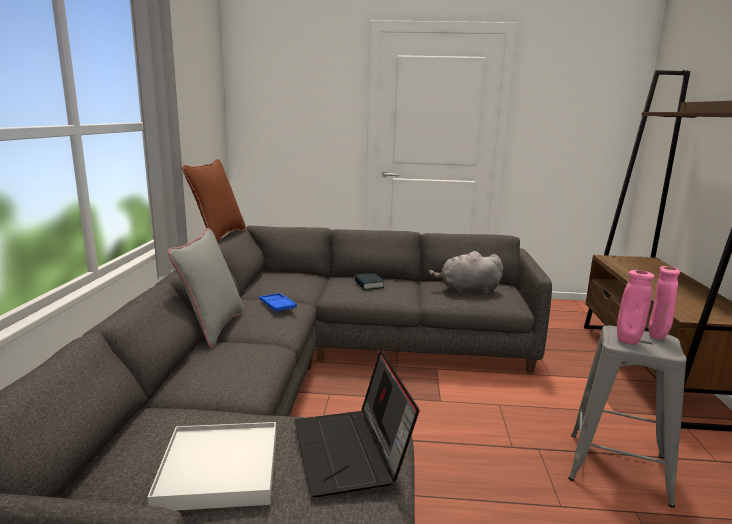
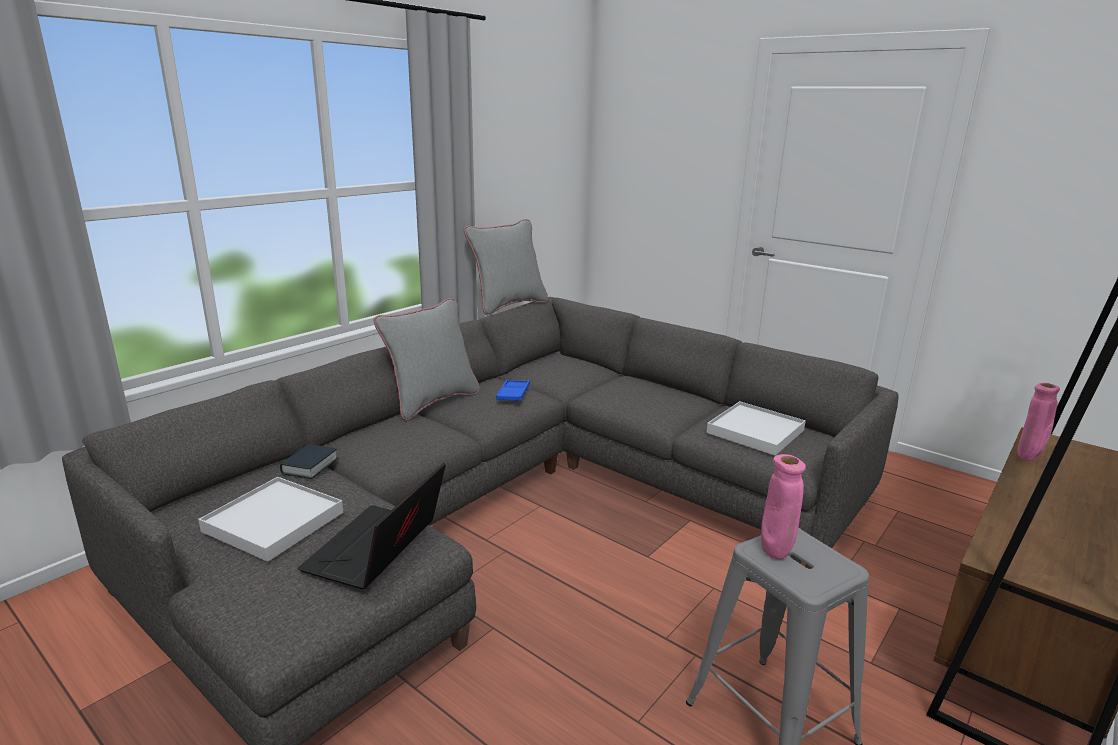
camera: 35 degrees right, 5 degrees up
brown pillow [182,159,246,243] -> grey pillow [464,219,548,315]
book [354,273,384,290] -> book moved to [280,444,338,479]
grey plush toy [428,251,503,295] -> white tray [706,401,806,456]
pink vase [649,266,680,340] -> pink vase moved to [1017,383,1060,461]

